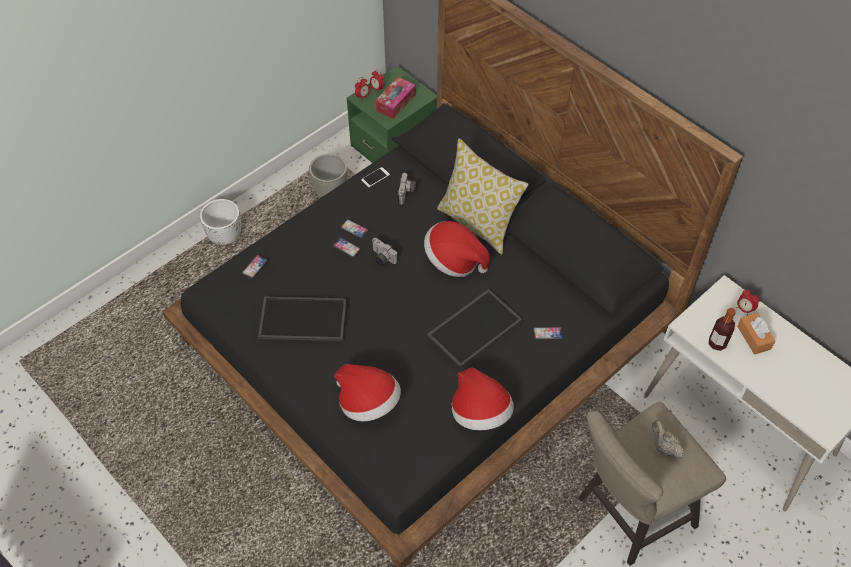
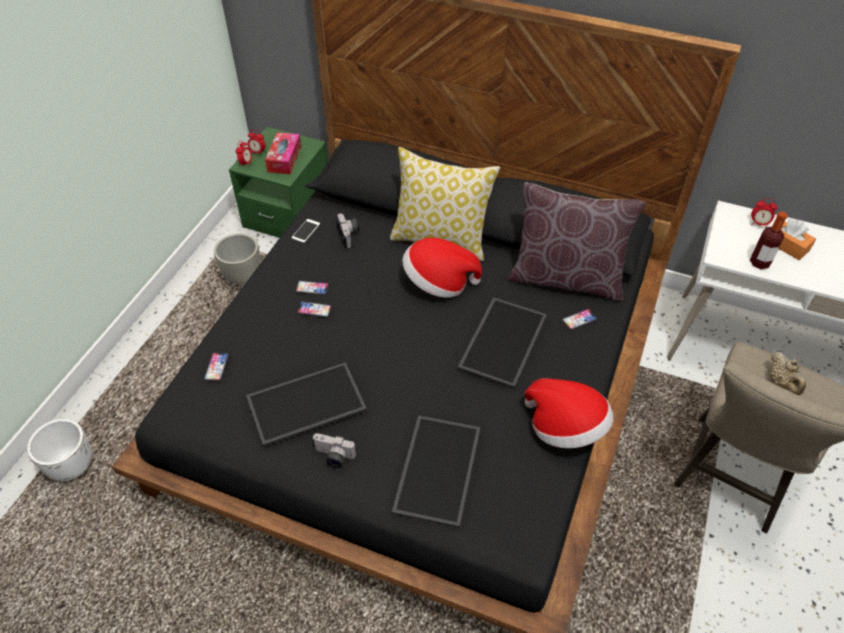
camera: 25 degrees left, 5 degrees down
white planter [200,199,241,245] -> white planter moved to [27,419,92,481]
hat [334,364,401,421] -> tray [392,415,480,528]
camera [372,238,398,266] -> camera moved to [313,433,356,468]
beige teapot [652,420,684,458] -> beige teapot turned 135 degrees counterclockwise [770,352,806,395]
none -> brown pillow [508,182,646,301]

